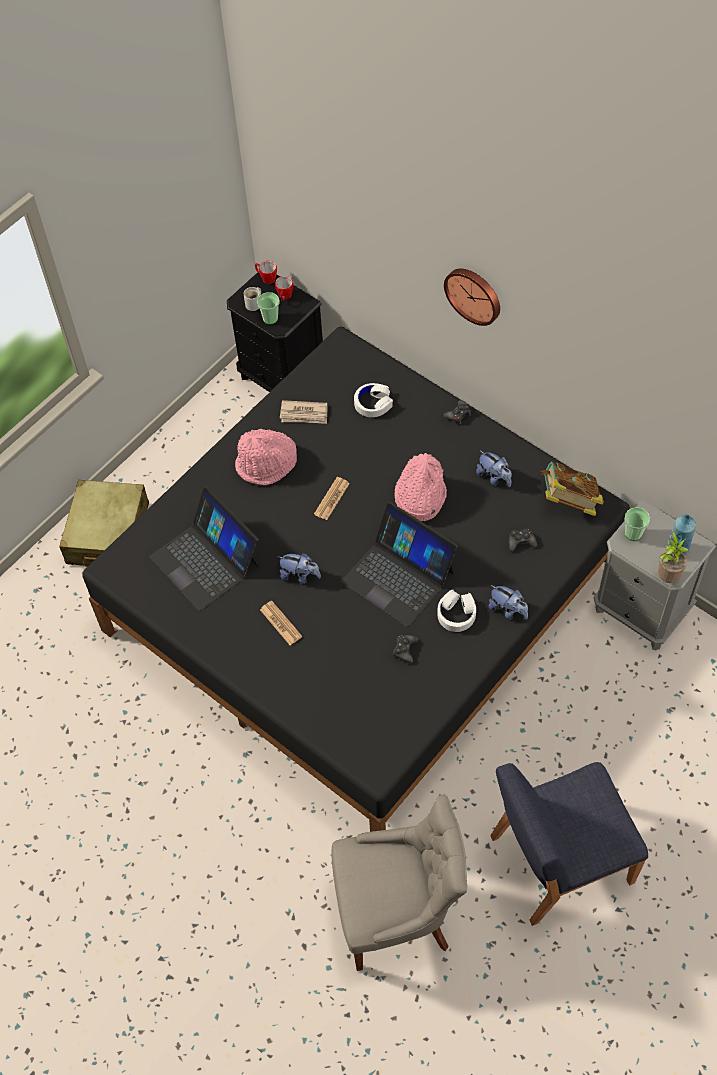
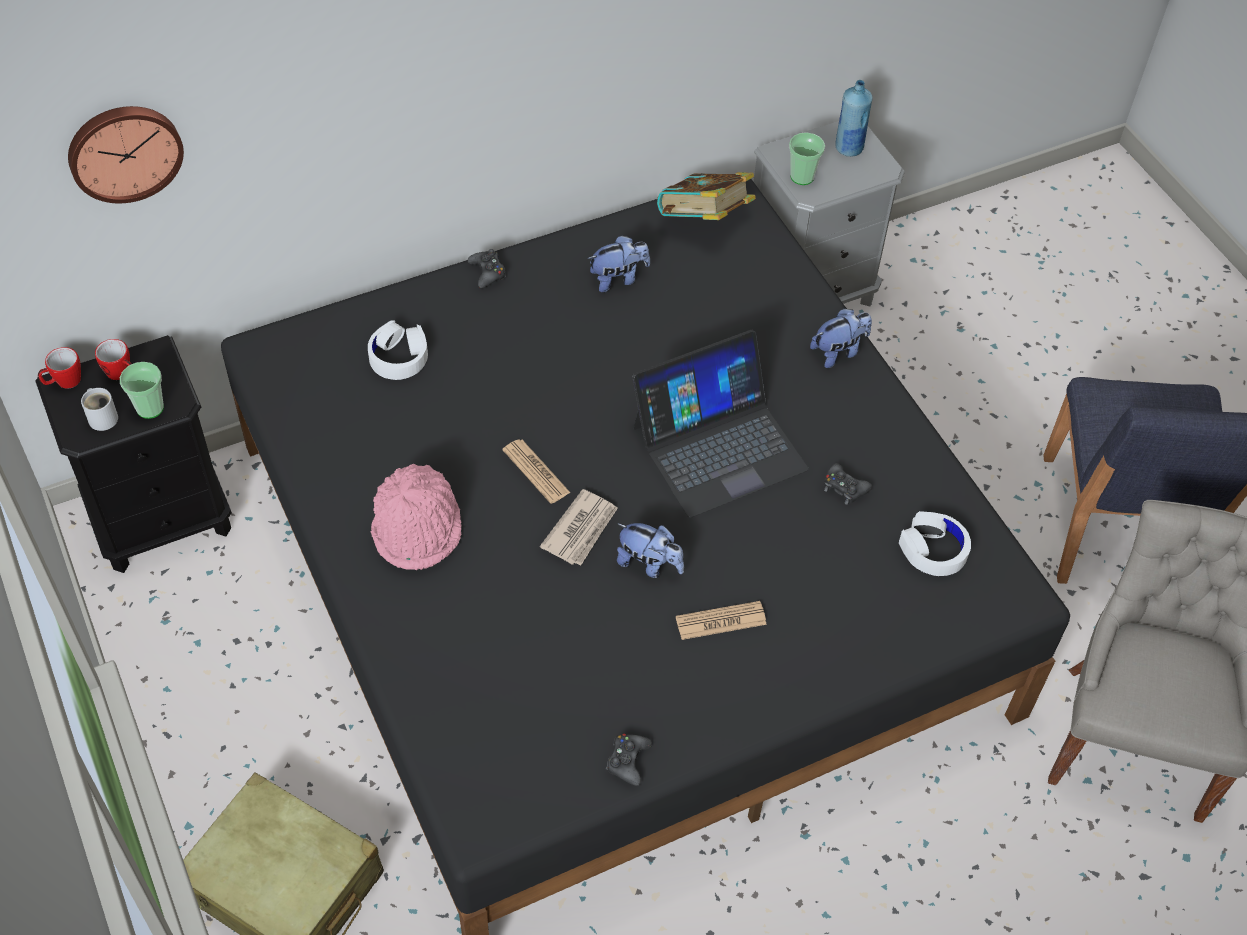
camera: 70 degrees left, 5 degrees down
laptop [149,486,259,611] -> none
plush toy [277,553,321,584] -> plush toy turned 75 degrees clockwise [617,523,684,578]
newspaper [280,400,328,424] -> newspaper moved to [540,489,618,565]
pink hat [395,453,447,521] -> none
white headphones [437,590,476,632] -> white headphones moved to [899,511,971,576]
wall clock [444,268,500,326] -> wall clock moved to [68,106,184,203]
black game controller [509,528,537,551] -> black game controller moved to [606,734,652,786]
potted plant [658,531,689,583] -> none

